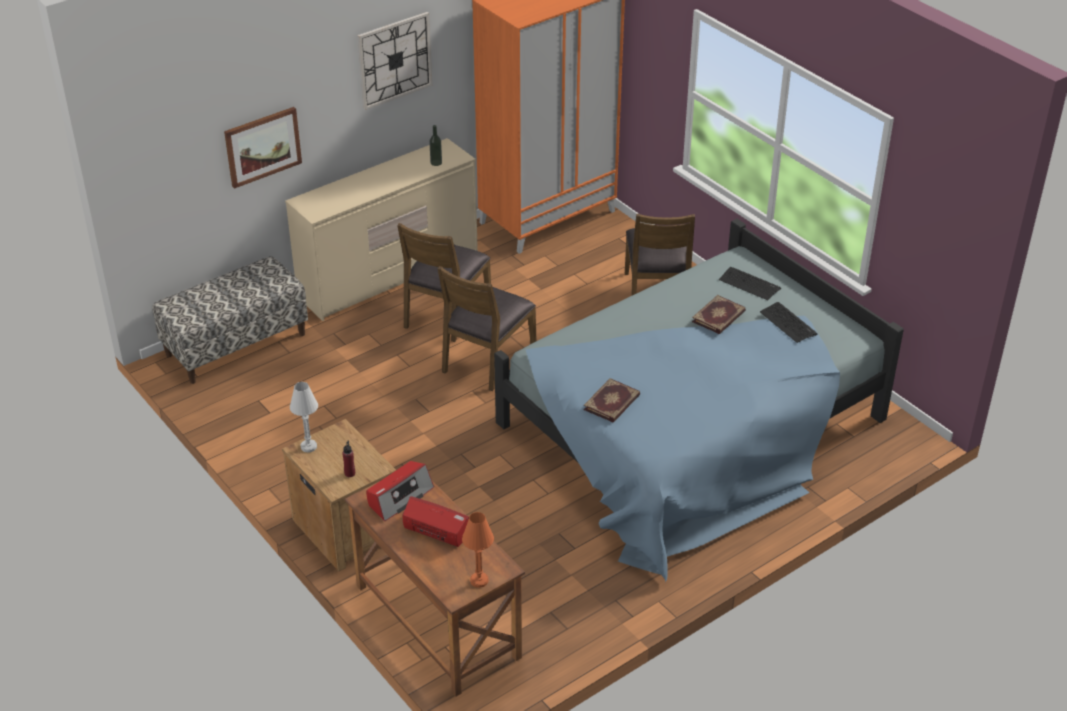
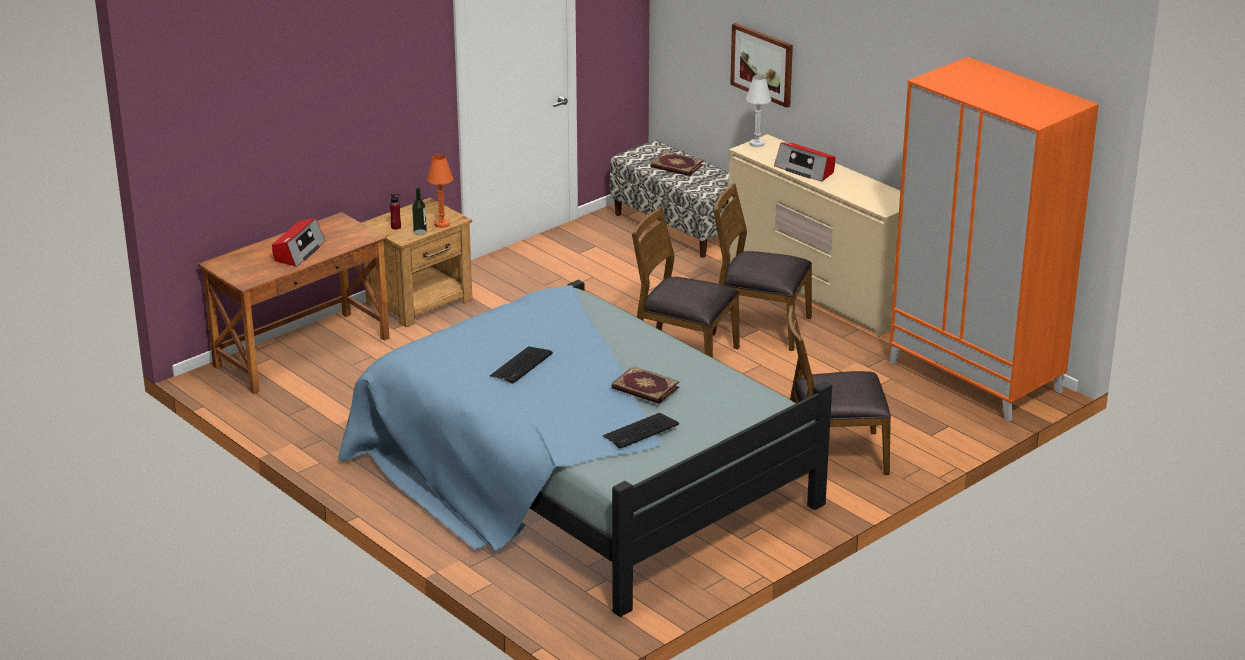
camera: 85 degrees right, 10 degrees down
white table lamp [290,382,318,452] -> white table lamp moved to [746,75,771,147]
wall clock [357,12,432,110] -> none
radio [366,461,434,521] -> radio moved to [774,142,835,182]
bottle [429,125,442,166] -> bottle moved to [412,188,427,235]
orange table lamp [462,512,494,588] -> orange table lamp moved to [427,154,453,228]
book [584,378,640,423] -> book moved to [650,151,704,176]
keyboard [719,267,781,300] -> keyboard moved to [490,346,553,384]

